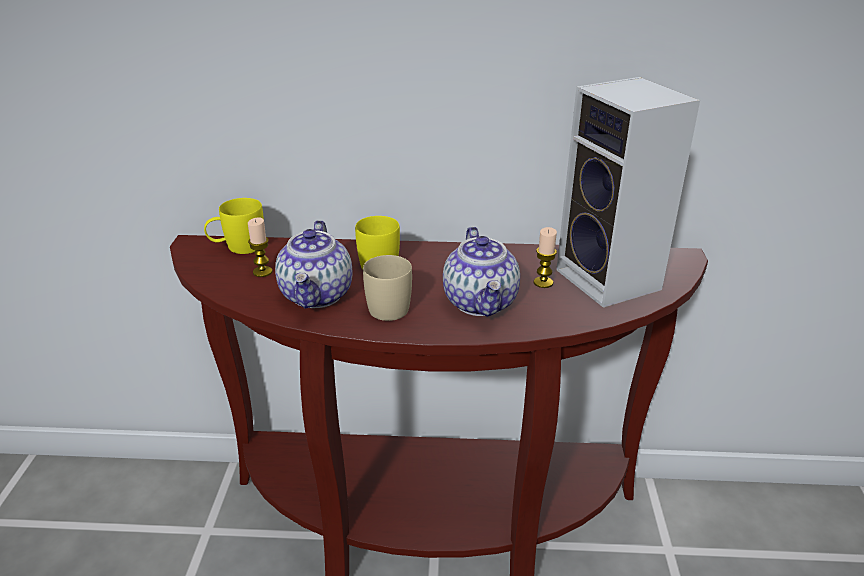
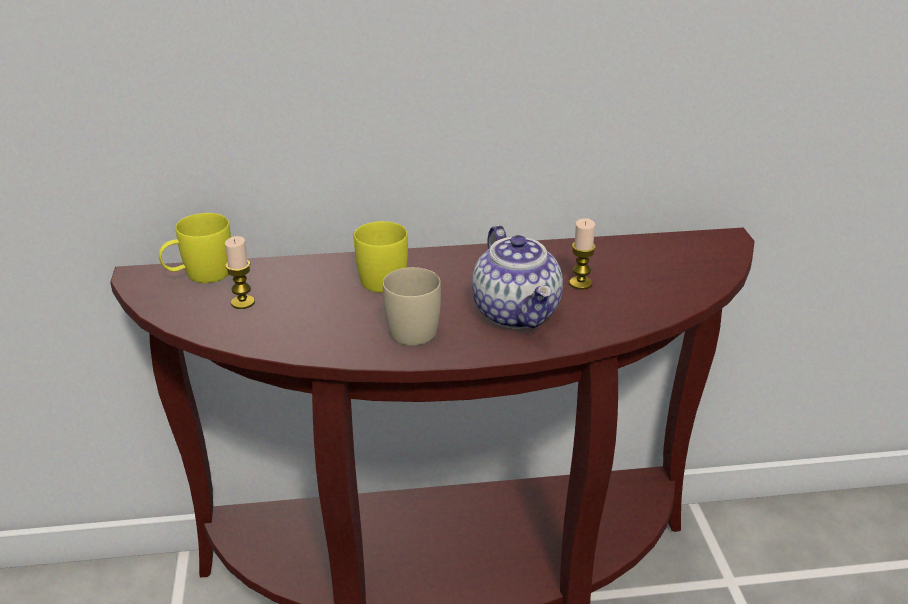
camera: 10 degrees left, 0 degrees up
teapot [275,220,352,309] -> none
speaker [556,77,700,308] -> none

